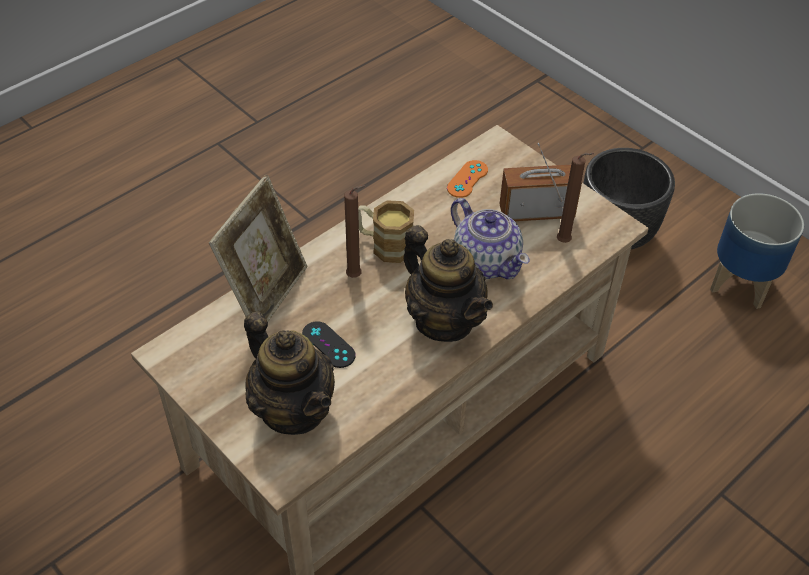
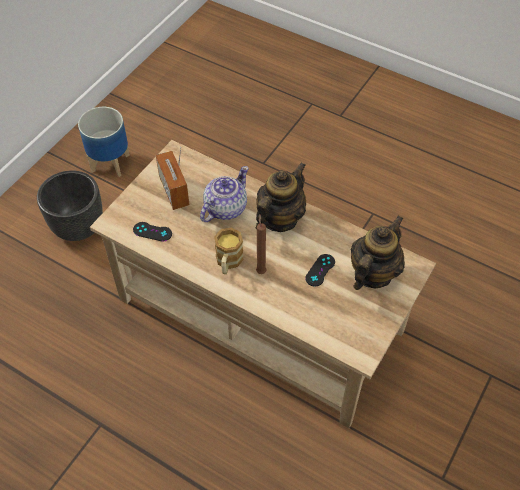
camera: 105 degrees left, 5 degrees up
picture frame [209,175,307,322] -> none
orange game controller [447,160,488,198] -> black game controller [133,222,172,241]
brown candle [557,153,595,243] -> none

